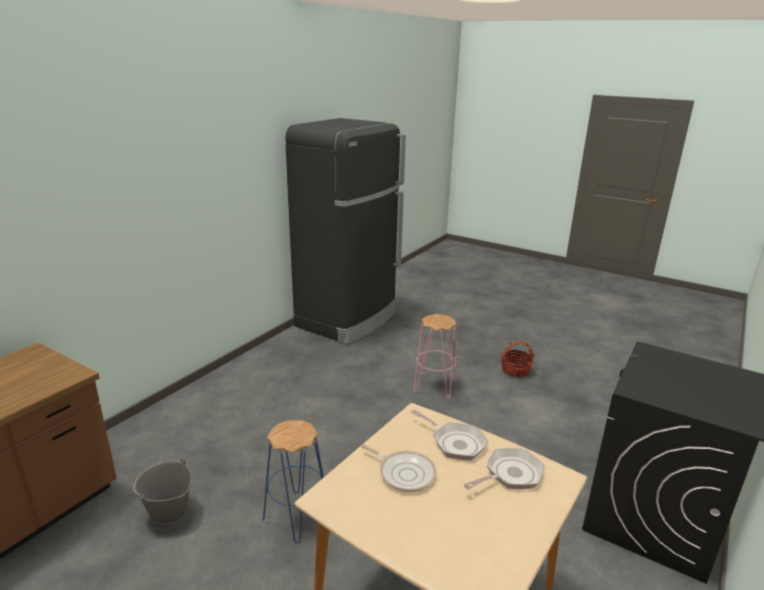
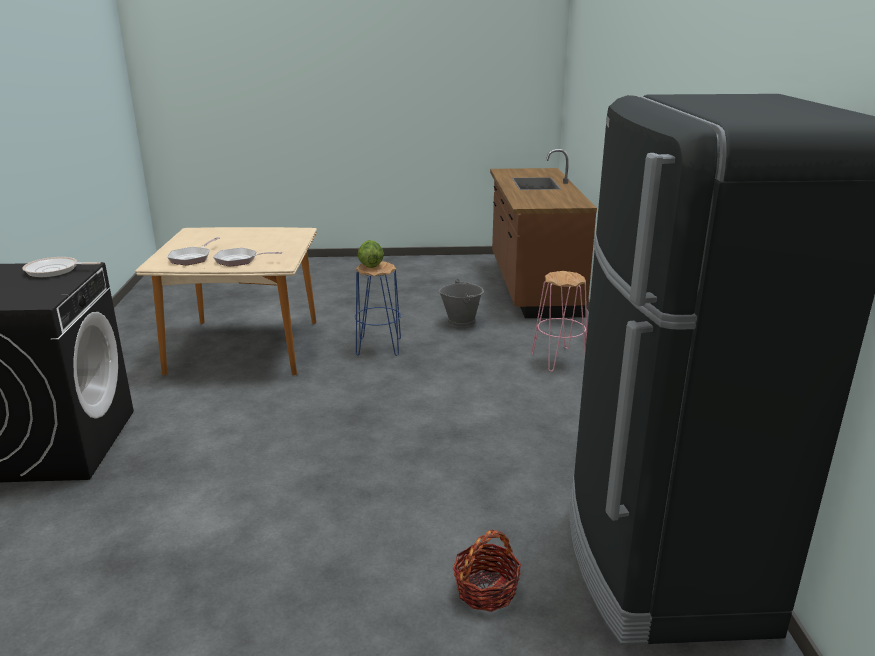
camera: 145 degrees right, 0 degrees up
frying pan [361,444,437,492] -> frying pan moved to [22,257,101,277]
pink stool [414,314,456,398] -> pink stool moved to [531,271,587,372]
basket [501,341,534,378] -> basket moved to [453,530,521,612]
none -> lettuce [358,240,384,268]

